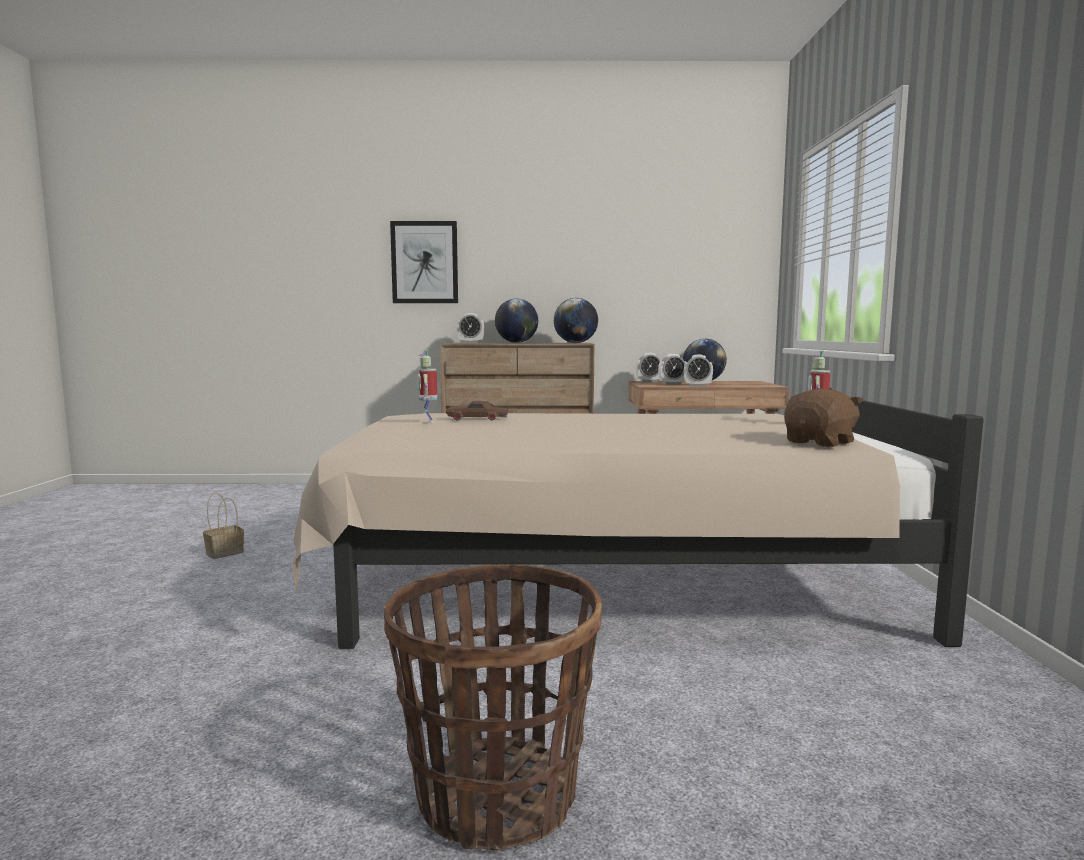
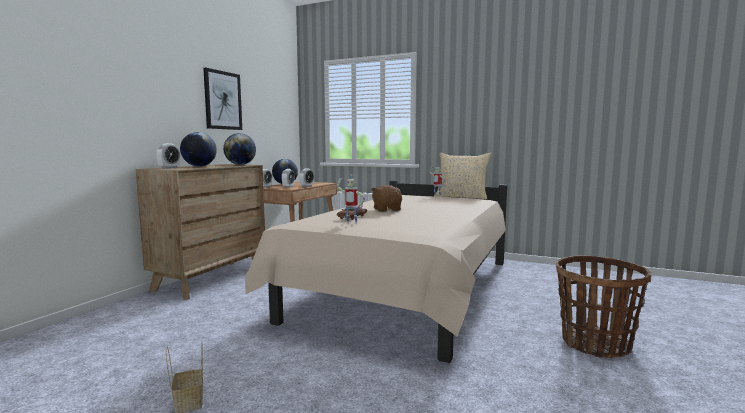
camera: 65 degrees left, 0 degrees up
picture [390,221,458,303] -> picture moved to [203,68,242,130]
brown plush toy [784,389,864,447] -> brown plush toy moved to [371,185,402,212]
none -> beige pillow [434,153,491,199]

